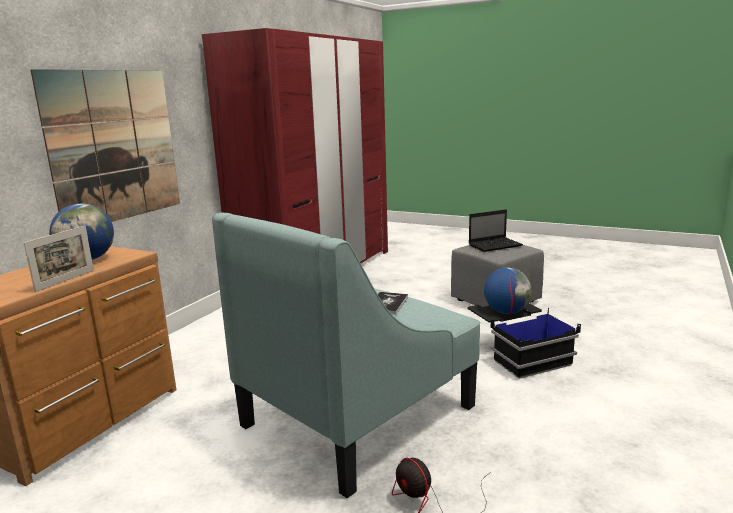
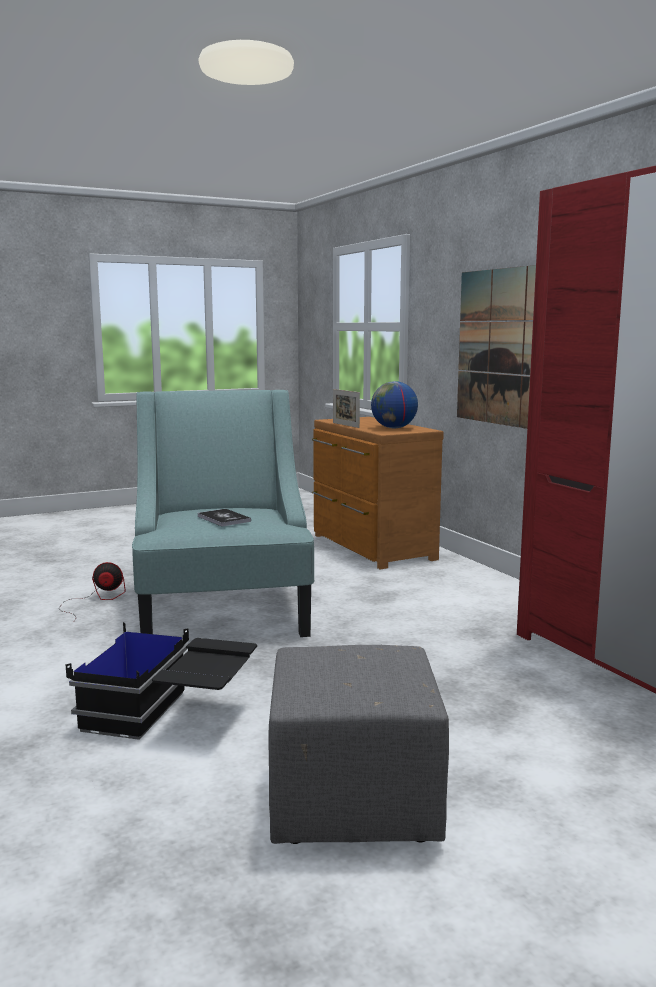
camera: 125 degrees right, 5 degrees down
laptop [469,209,523,252] -> none
globe [484,268,532,314] -> none

